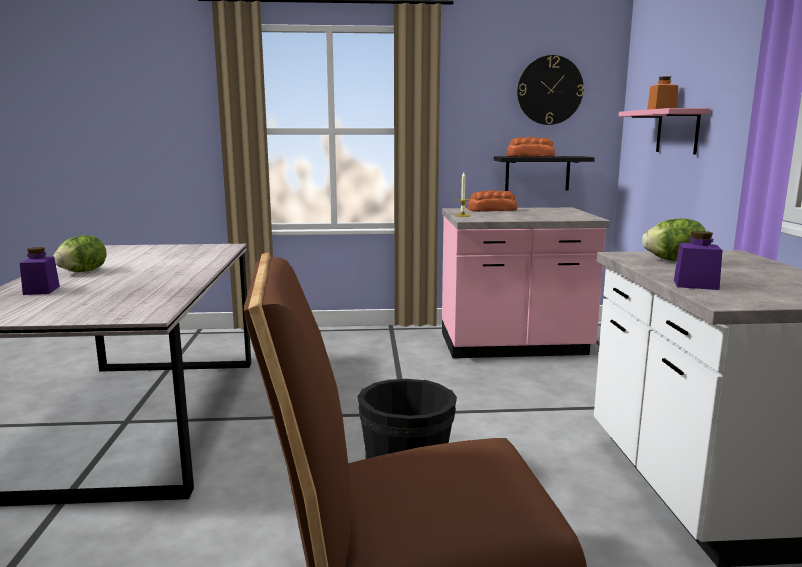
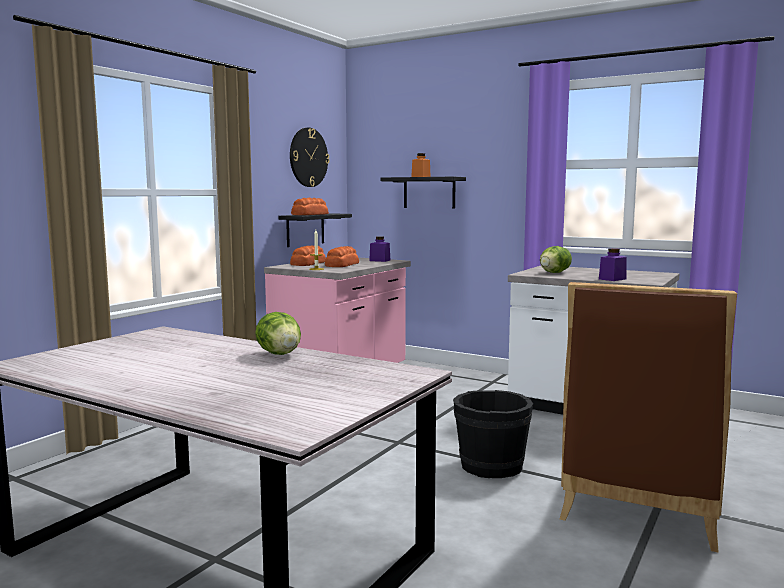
camera: 55 degrees left, 5 degrees down
purple jar [20,247,60,295] -> purple jar moved to [369,236,390,262]
lettuce [53,235,107,272] -> lettuce moved to [255,312,301,355]
pink shelf [619,108,711,154] -> black shelf [380,177,466,209]
none -> bread [325,246,359,267]

